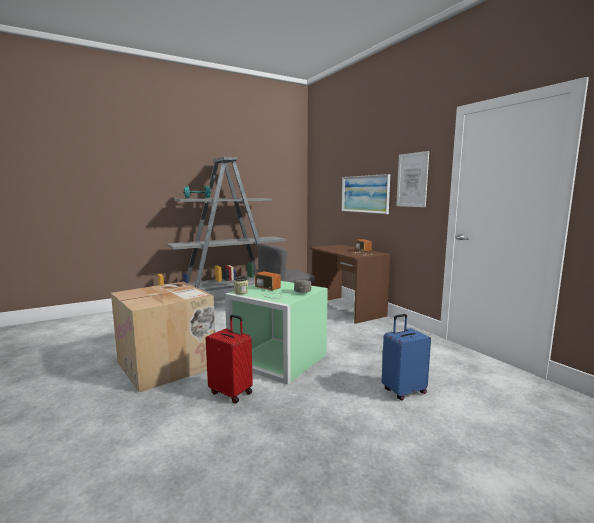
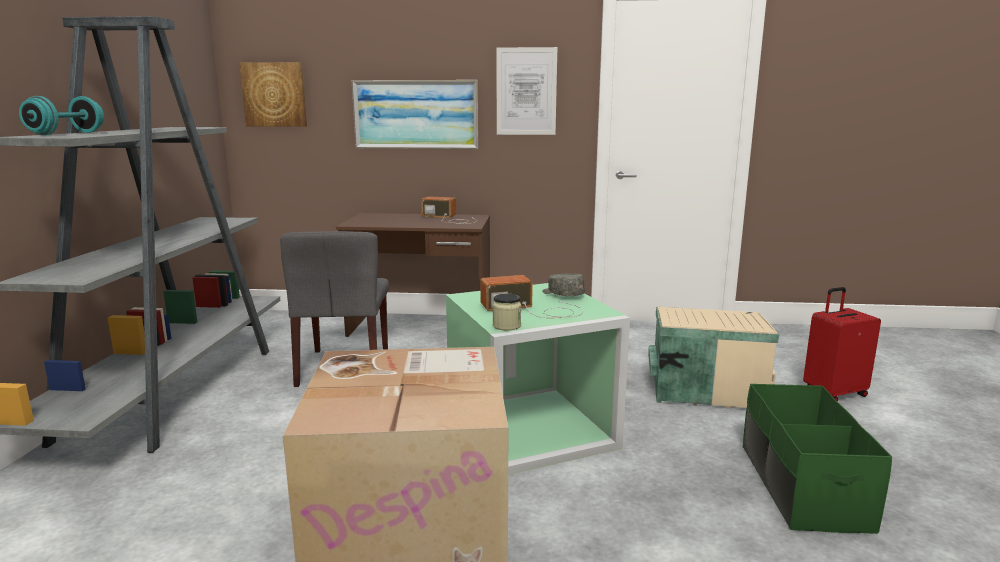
camera: 55 degrees left, 5 degrees up
red suitcase [206,315,253,404] -> red suitcase moved to [803,287,881,401]
blue suitcase [382,314,431,400] -> beige storage box [648,307,779,409]
none -> picture [239,62,307,127]
none -> green storage box [743,384,892,534]

